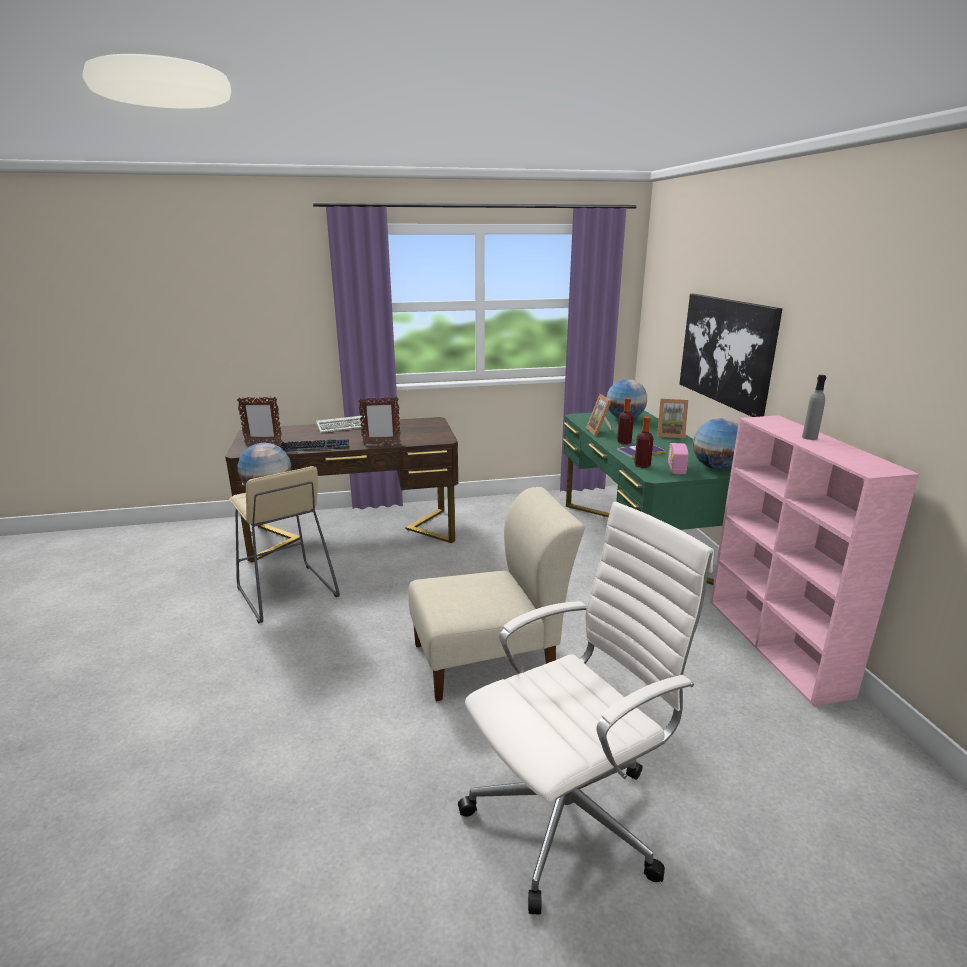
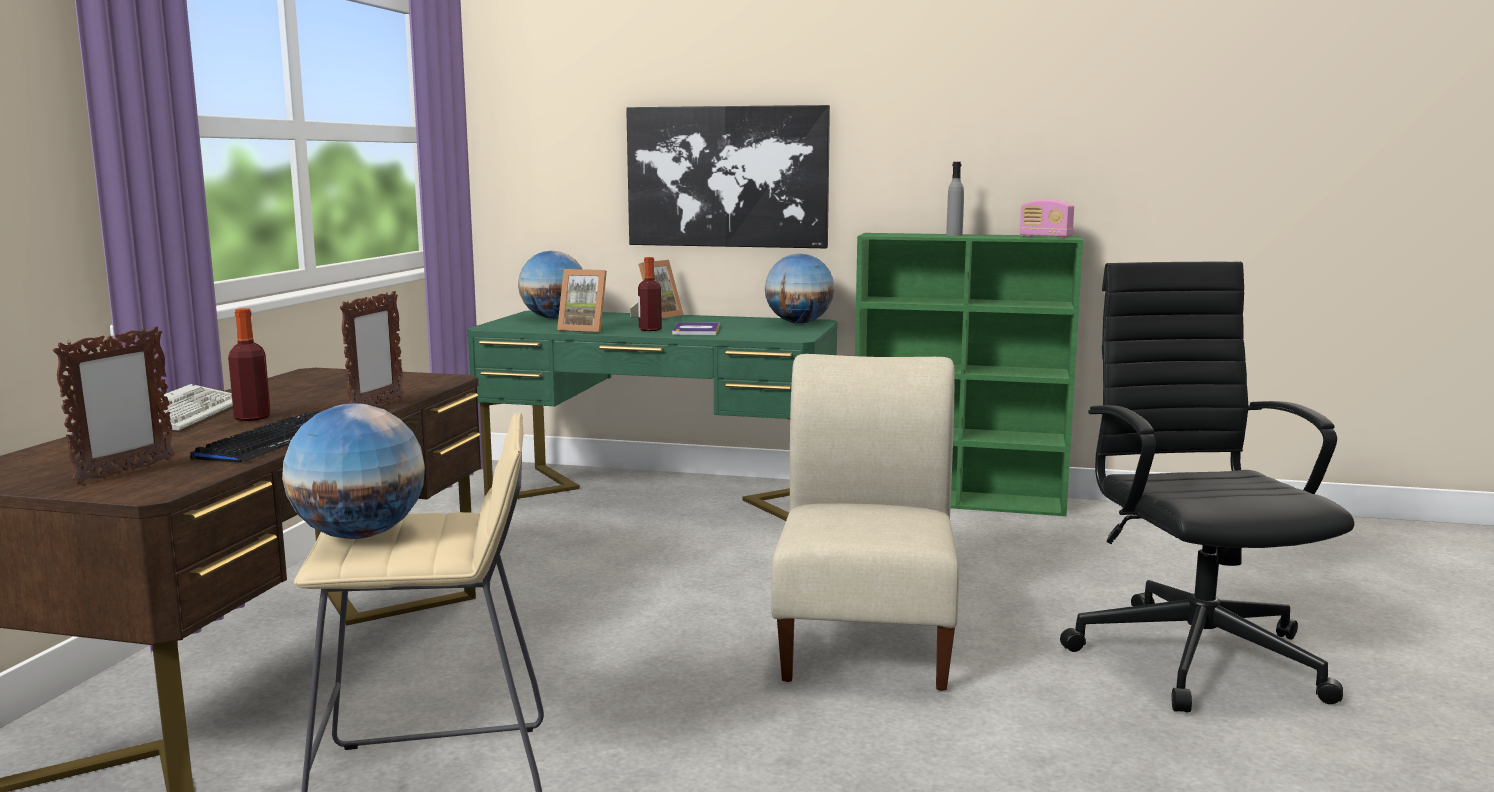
camera: 65 degrees left, 10 degrees down
white office chair [458,501,714,915] -> black office chair [1060,262,1354,713]
bottle [634,416,653,468] -> bottle moved to [228,308,271,421]
radio [668,443,689,475] -> radio moved to [1020,199,1074,238]
pink bookcase [710,415,919,706] -> green bookcase [855,233,1083,516]

